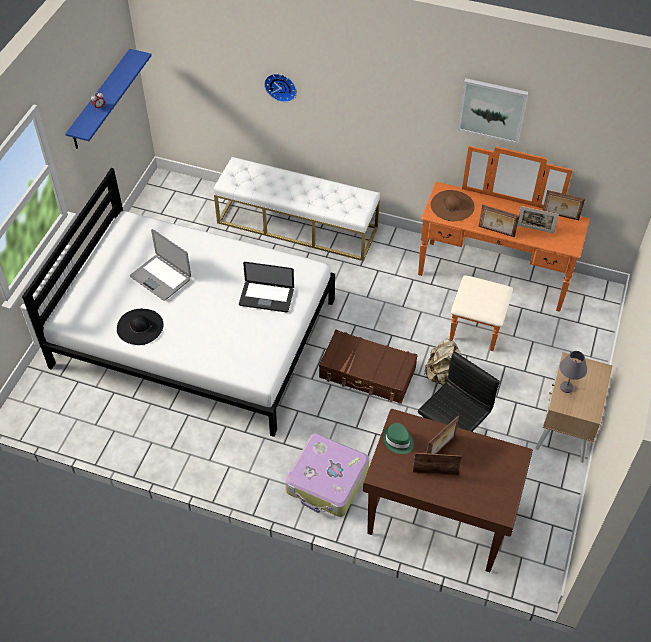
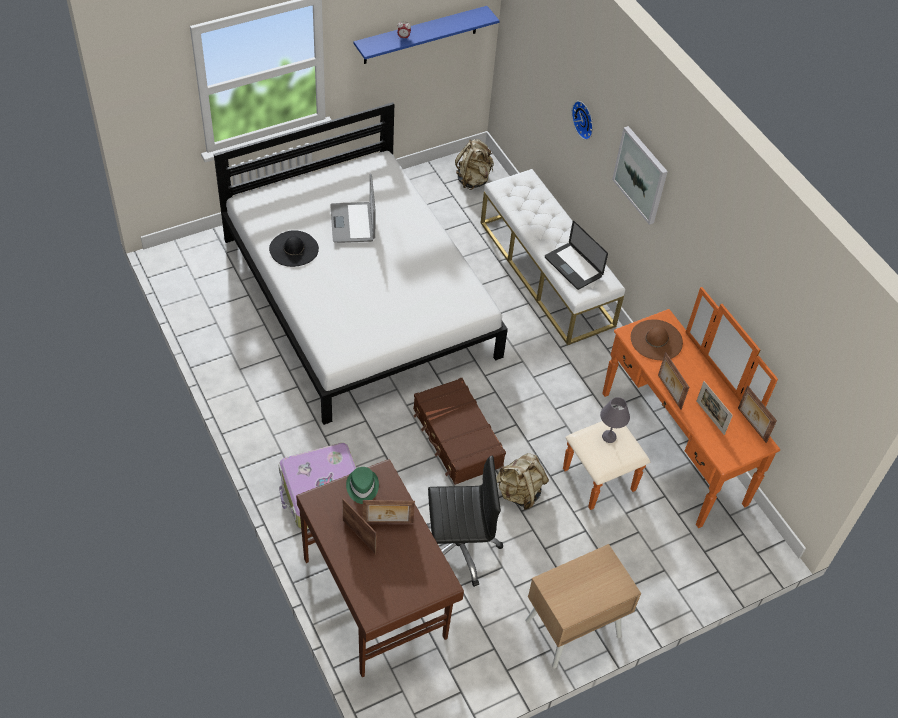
camera: 40 degrees right, 0 degrees up
laptop [239,262,294,312] -> laptop moved to [545,221,608,290]
picture [457,78,528,144] -> picture moved to [612,126,668,225]
grey table lamp [559,351,587,393] -> grey table lamp moved to [600,397,630,443]
none -> beige backpack [455,139,494,190]

